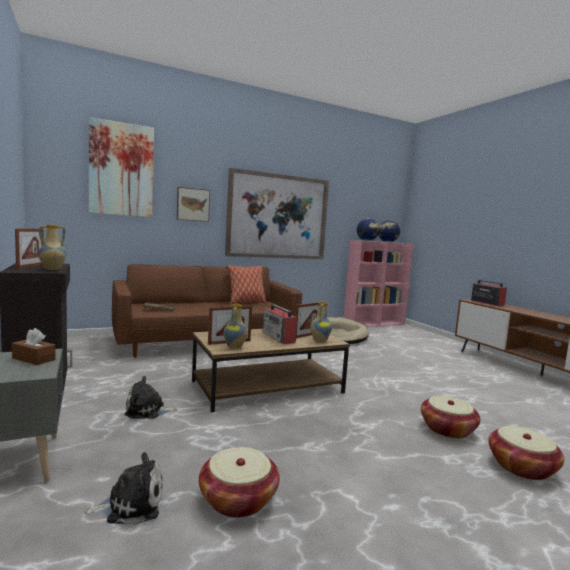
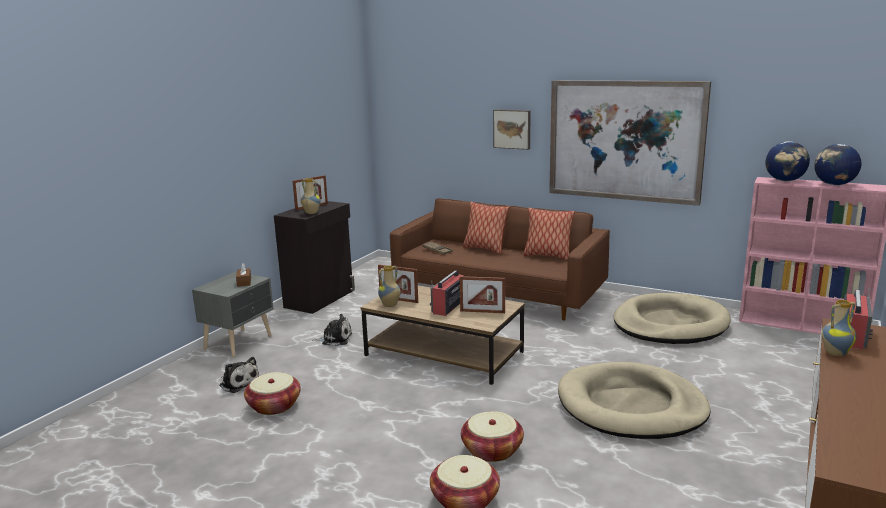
camera: 55 degrees right, 10 degrees up
picture [89,117,154,217] -> none
plush toy [124,376,177,419] -> plush toy turned 135 degrees clockwise [312,314,352,346]
vase [310,302,332,342] -> vase moved to [821,300,856,356]
none -> pillow [463,202,510,254]
none -> beige dog bed [558,362,711,439]

